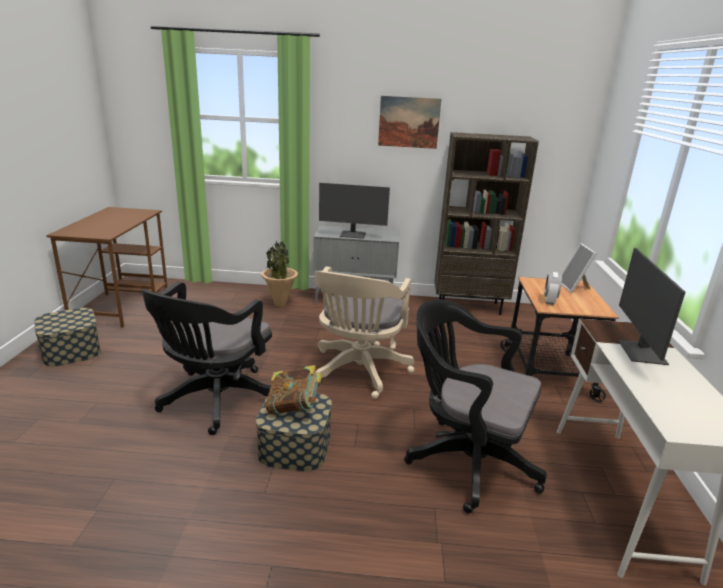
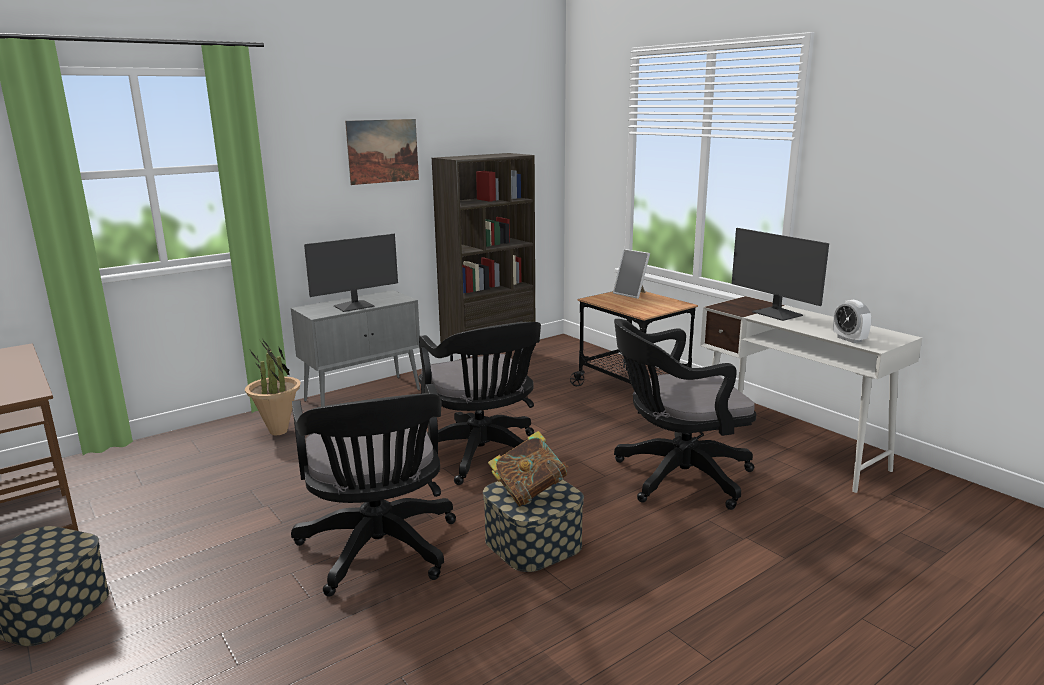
camera: 40 degrees left, 5 degrees down
beige office chair [315,266,414,399] -> black office chair [419,321,541,485]
alarm clock [544,272,562,305] -> alarm clock moved to [833,300,871,343]

